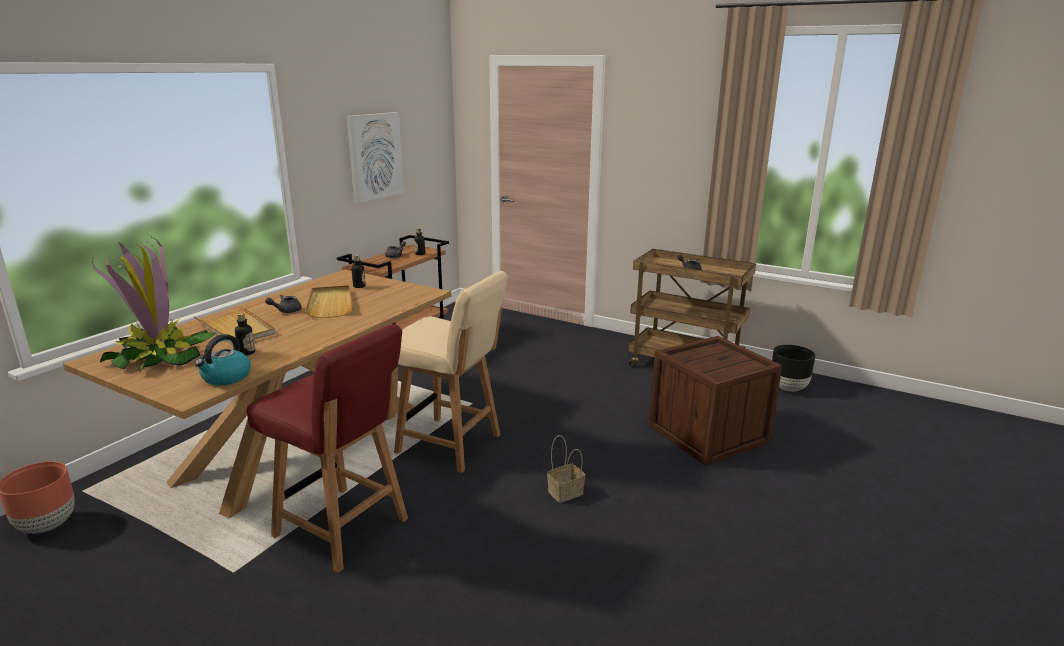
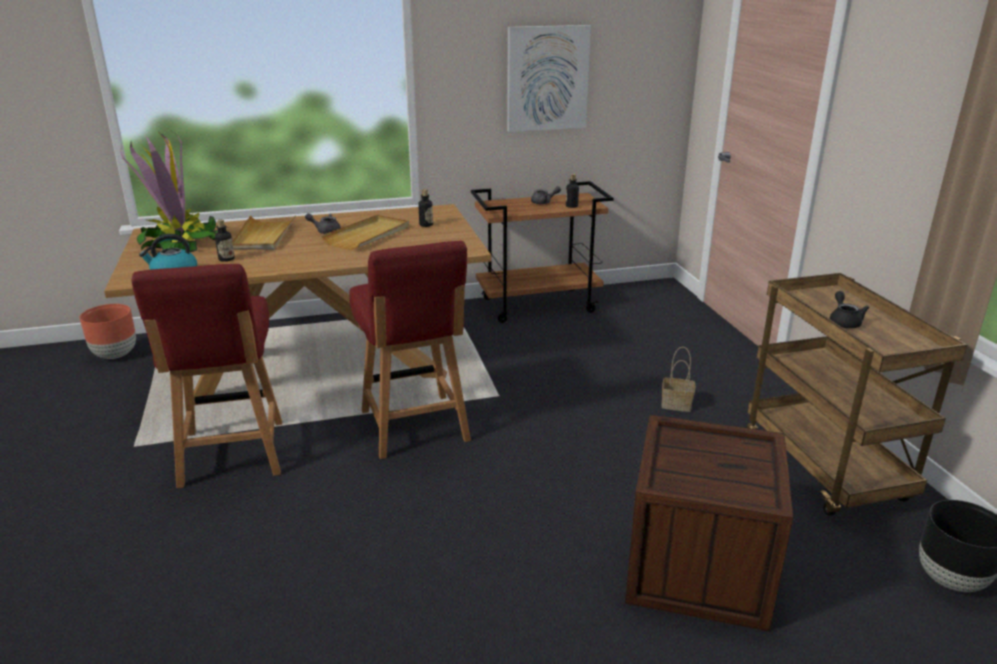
camera: 45 degrees right, 5 degrees up
beige chair [394,271,508,473] -> red chair [349,241,471,459]
basket [547,435,585,503] -> basket moved to [662,347,695,412]

